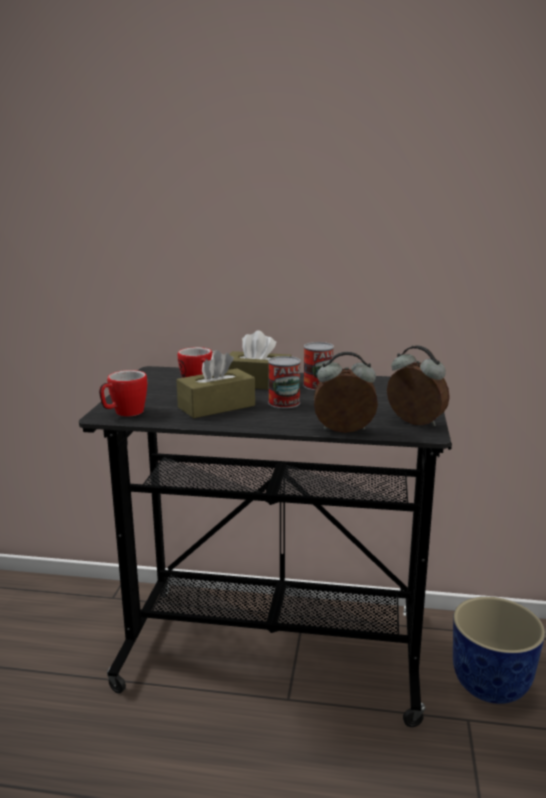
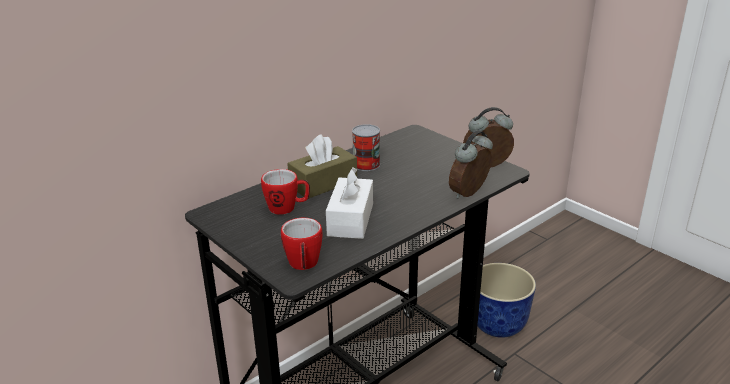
camera: 50 degrees left, 10 degrees up
brown tissue box [176,350,255,418] -> white tissue box [326,167,373,239]
can [268,356,301,409] -> none

